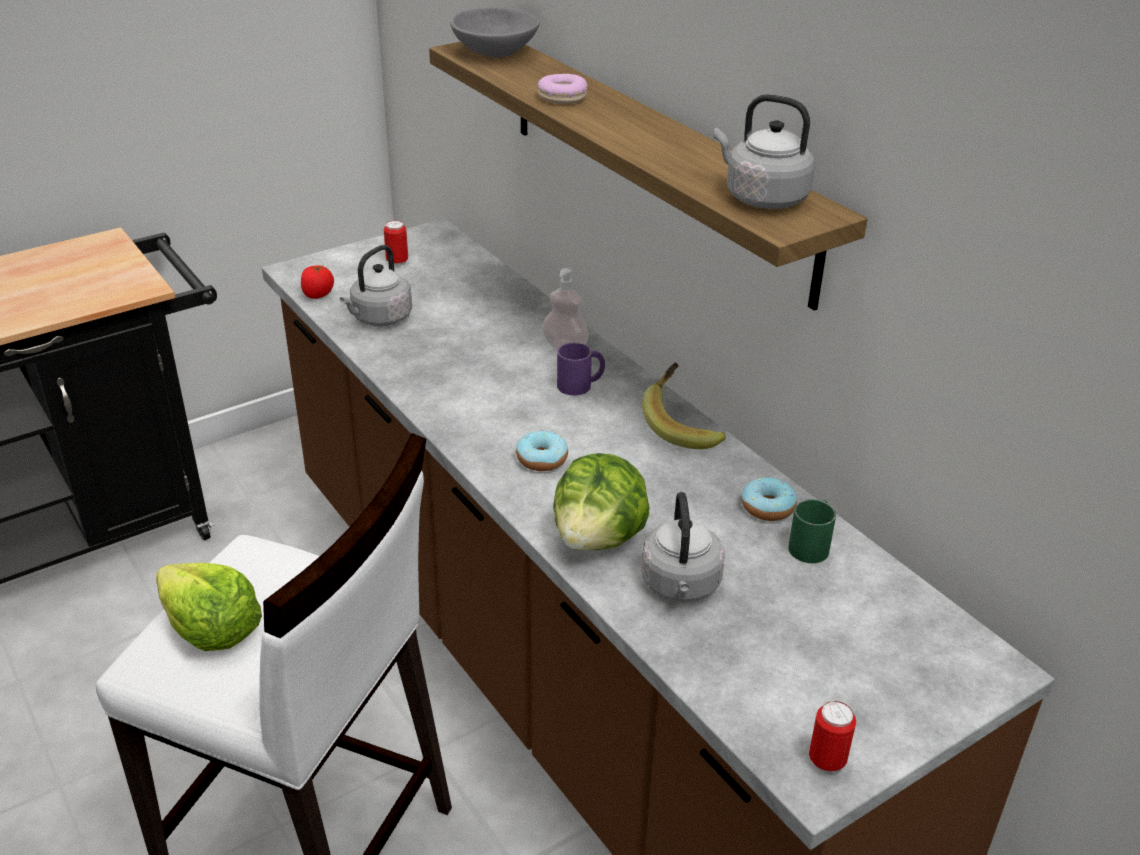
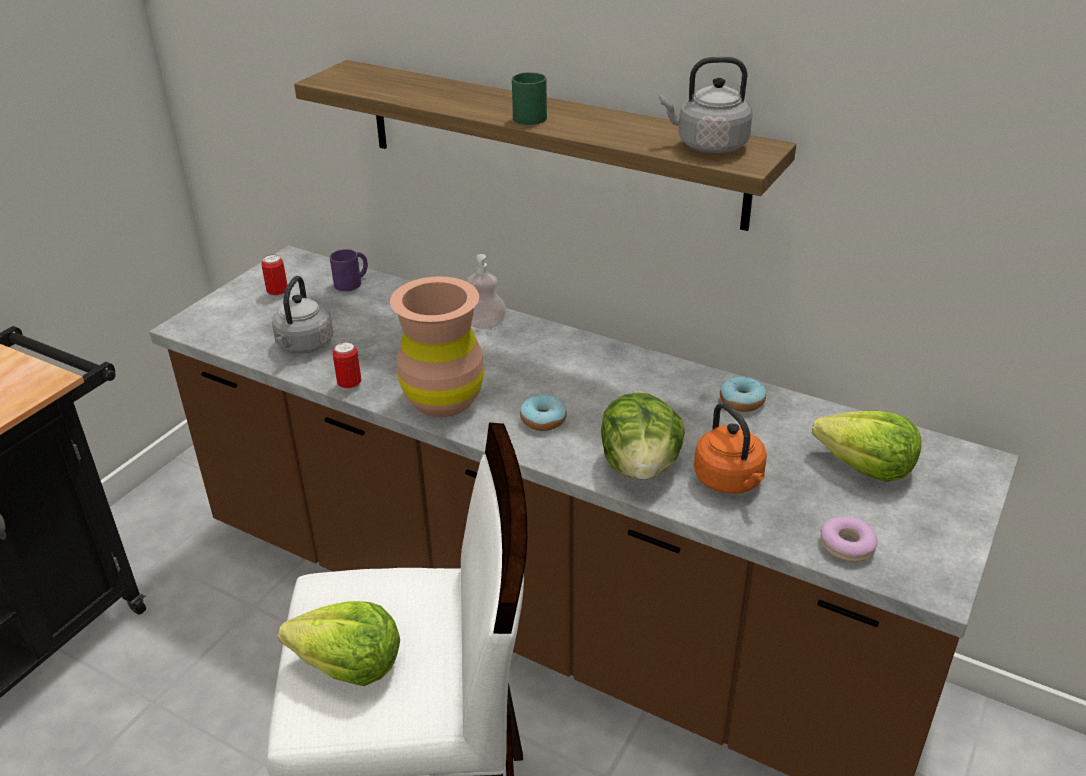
camera: 25 degrees left, 0 degrees up
tomato [301,265,334,299] -> none
grey bowl [450,8,540,57] -> none
donut [537,74,587,104] -> donut moved to [820,516,878,562]
purple mug [557,342,605,395] -> purple mug moved to [330,249,368,291]
grey kettle [641,492,725,601] -> orange kettle [694,403,767,494]
banana [642,362,726,449] -> none
green mug [788,499,836,563] -> green mug moved to [512,72,547,125]
can [809,701,856,773] -> can moved to [332,342,361,391]
none -> brown vase [390,276,485,417]
none -> lettuce [812,411,921,482]

